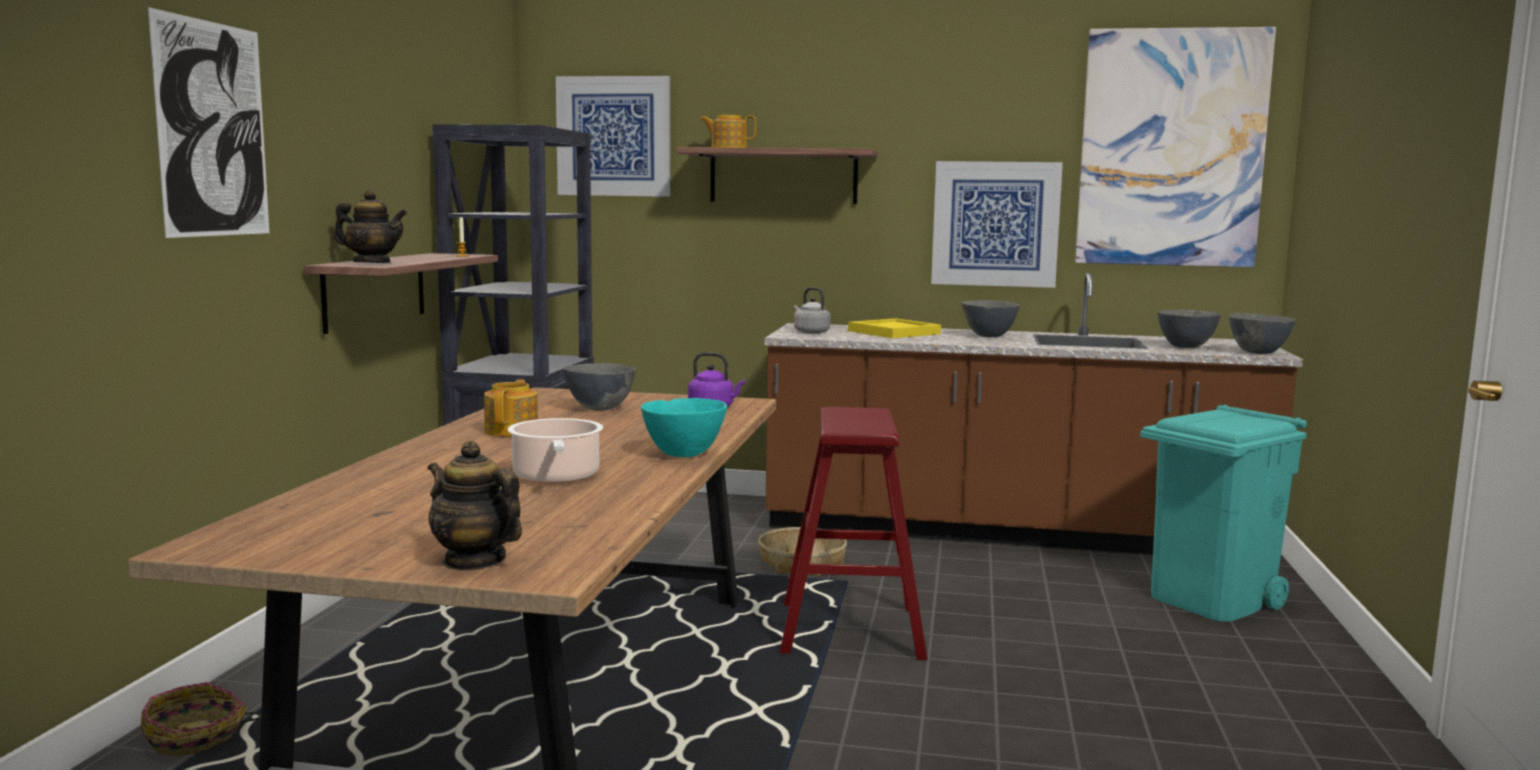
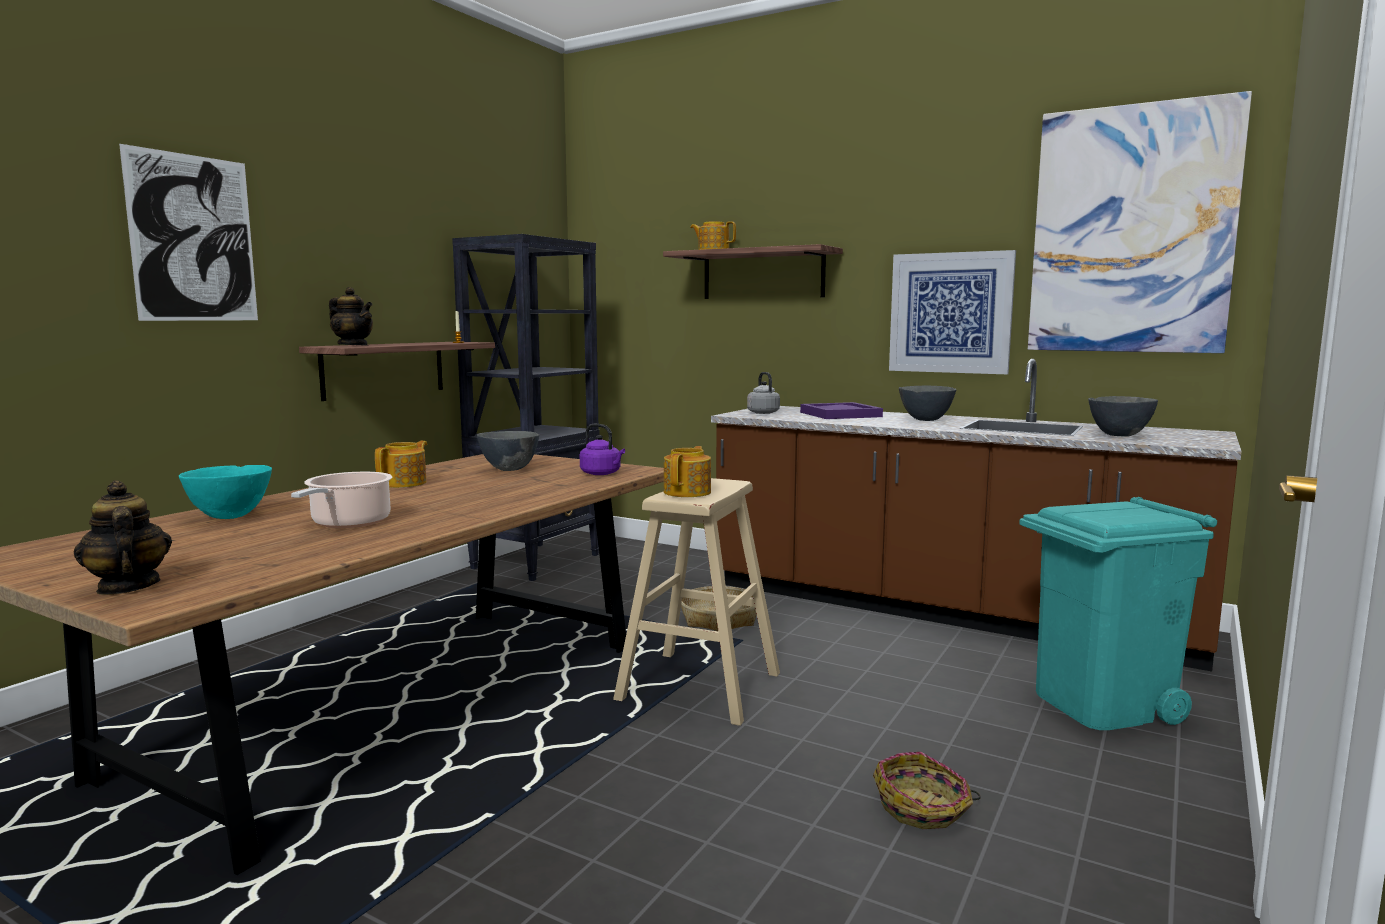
camera: 20 degrees right, 0 degrees up
basket [141,682,260,756] -> basket moved to [873,752,981,829]
picture [556,76,670,197] -> none
turquoise bowl [641,398,727,457] -> turquoise bowl moved to [179,465,272,519]
red stool [780,407,927,660] -> beige stool [613,478,780,726]
yellow tray [848,318,941,338] -> purple tray [800,402,883,419]
grey bowl [1229,313,1296,354] -> none
none -> teapot [664,446,711,497]

